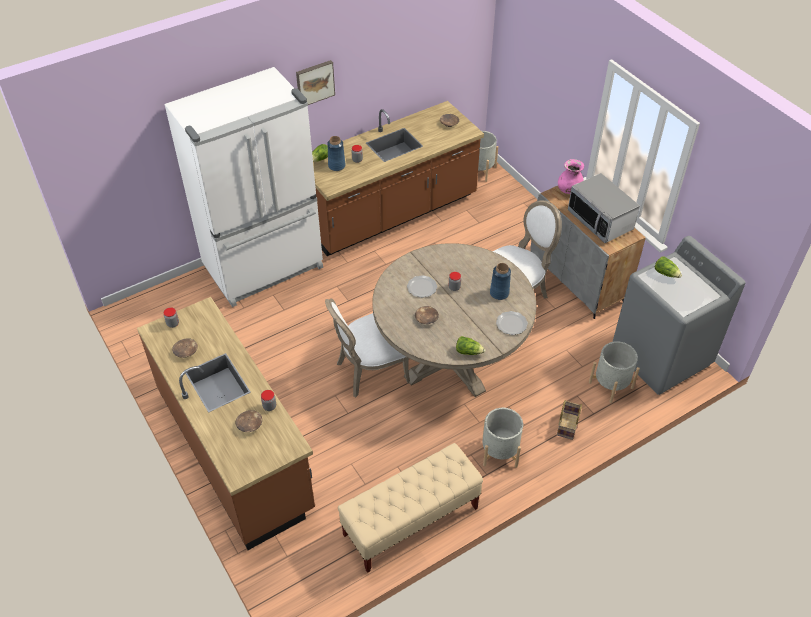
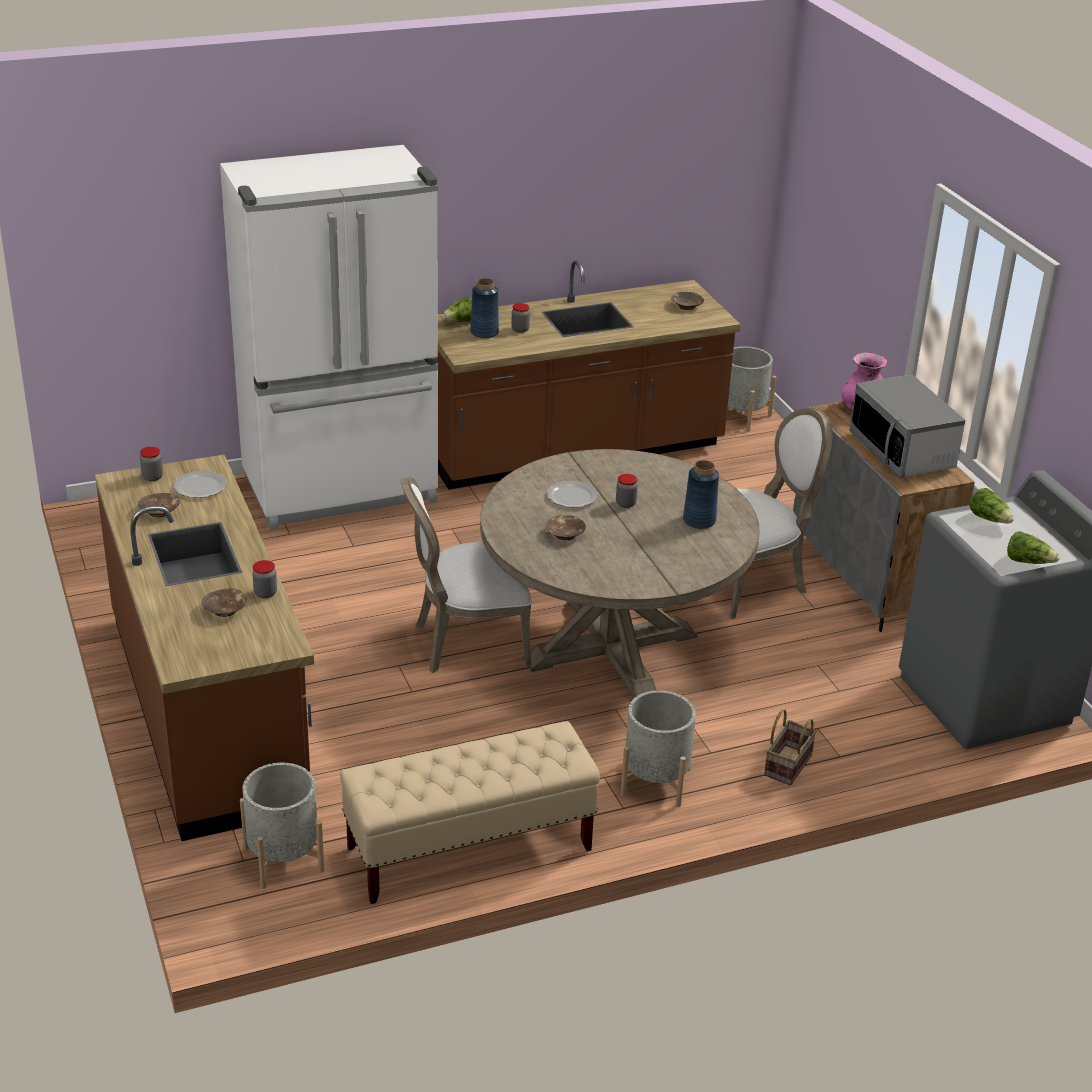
camera: 10 degrees right, 15 degrees down
picture [296,60,335,105] -> none
lettuce [456,336,485,355] -> lettuce moved to [1007,531,1060,564]
plate [496,311,528,335] -> plate moved to [173,471,227,498]
grey planter [589,341,640,403] -> grey planter moved to [240,763,324,889]

